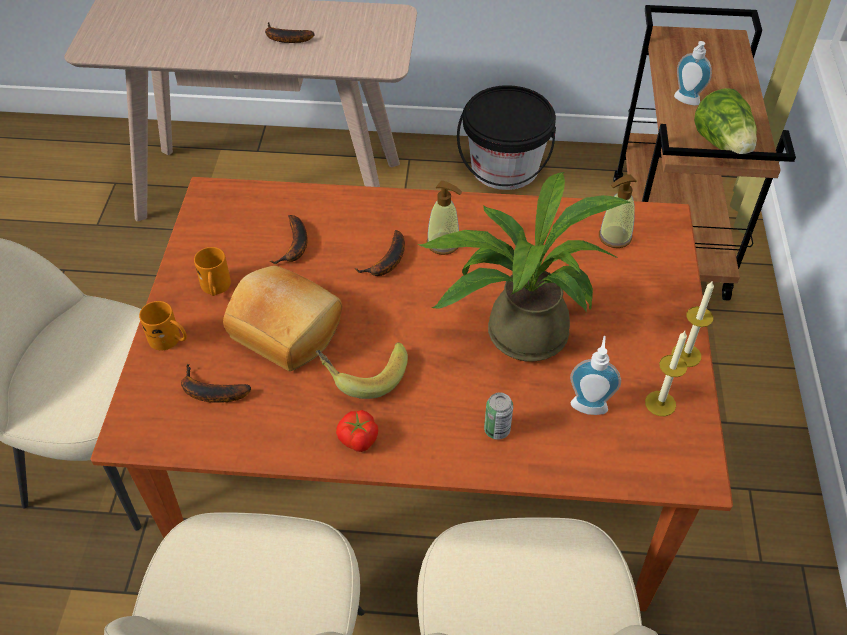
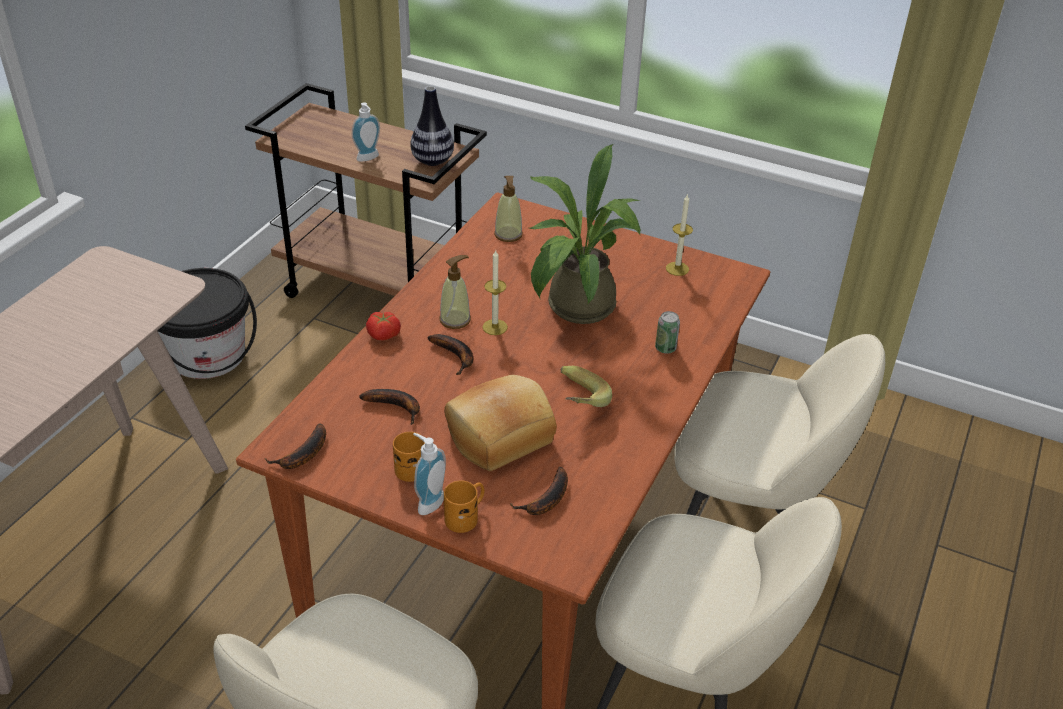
camera: 70 degrees left, 10 degrees down
banana [265,22,315,43] -> banana moved to [265,423,326,469]
tomato [336,410,378,452] -> tomato moved to [366,312,401,340]
soap dispenser [570,336,621,415] -> soap dispenser moved to [413,433,446,515]
candle [672,280,714,367] -> candle moved to [483,249,508,335]
lettuce [694,88,757,154] -> vase [410,86,454,166]

